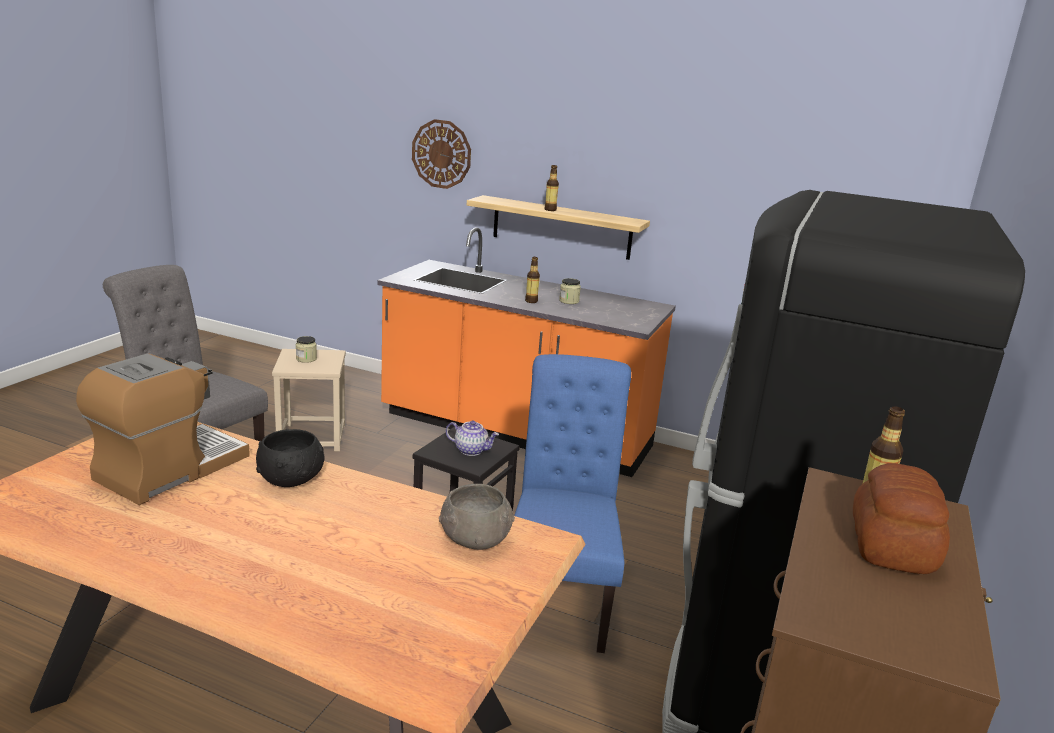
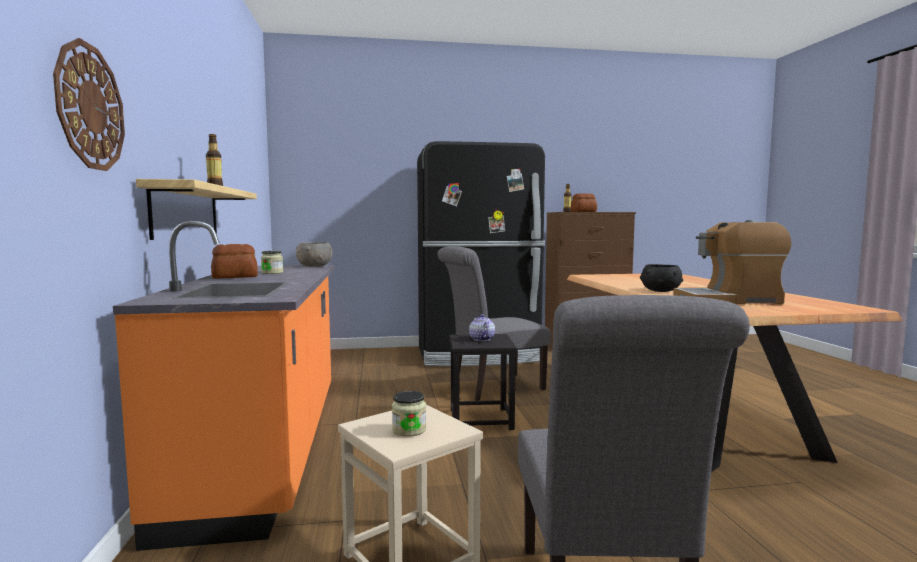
camera: 120 degrees left, 15 degrees down
grey bowl [439,484,515,550] -> grey bowl moved to [296,242,333,267]
blue chair [514,354,631,653] -> grey chair [437,246,551,401]
bottle [525,257,540,303] -> none
none -> bread [211,244,258,278]

